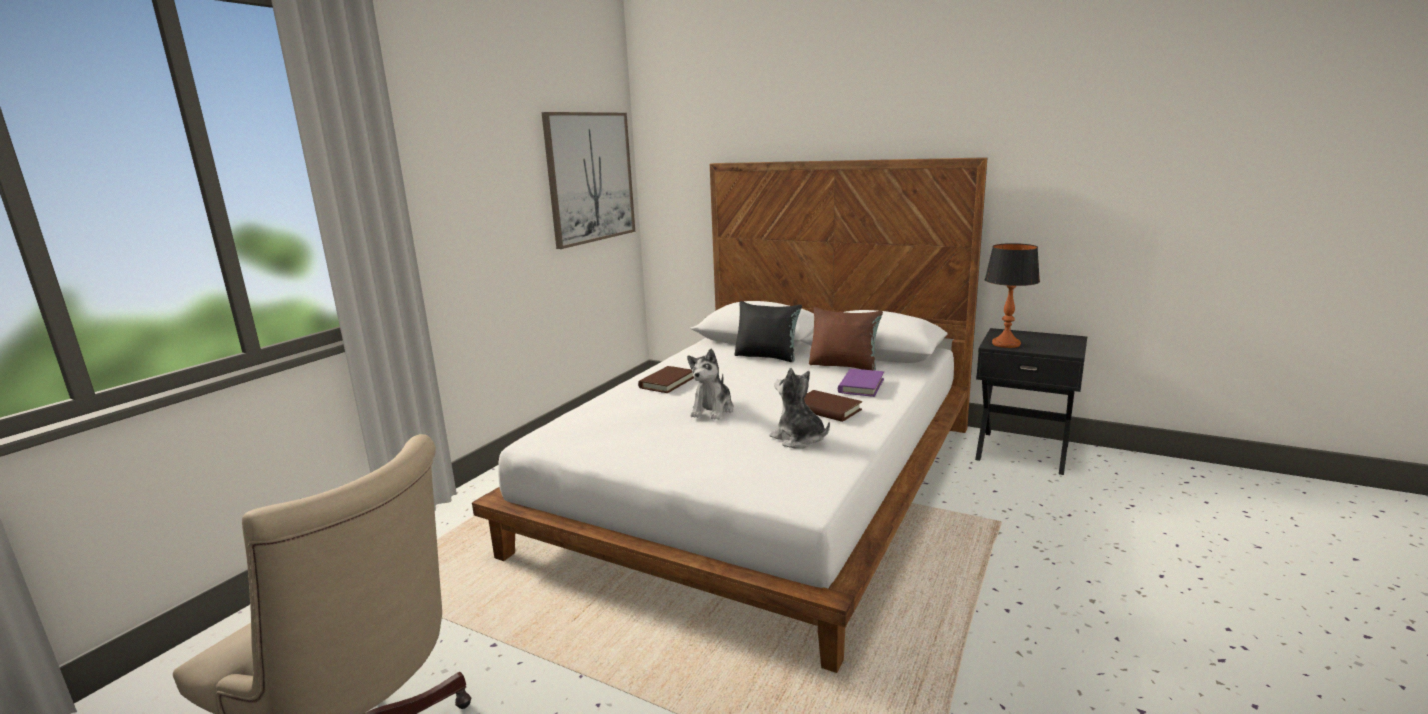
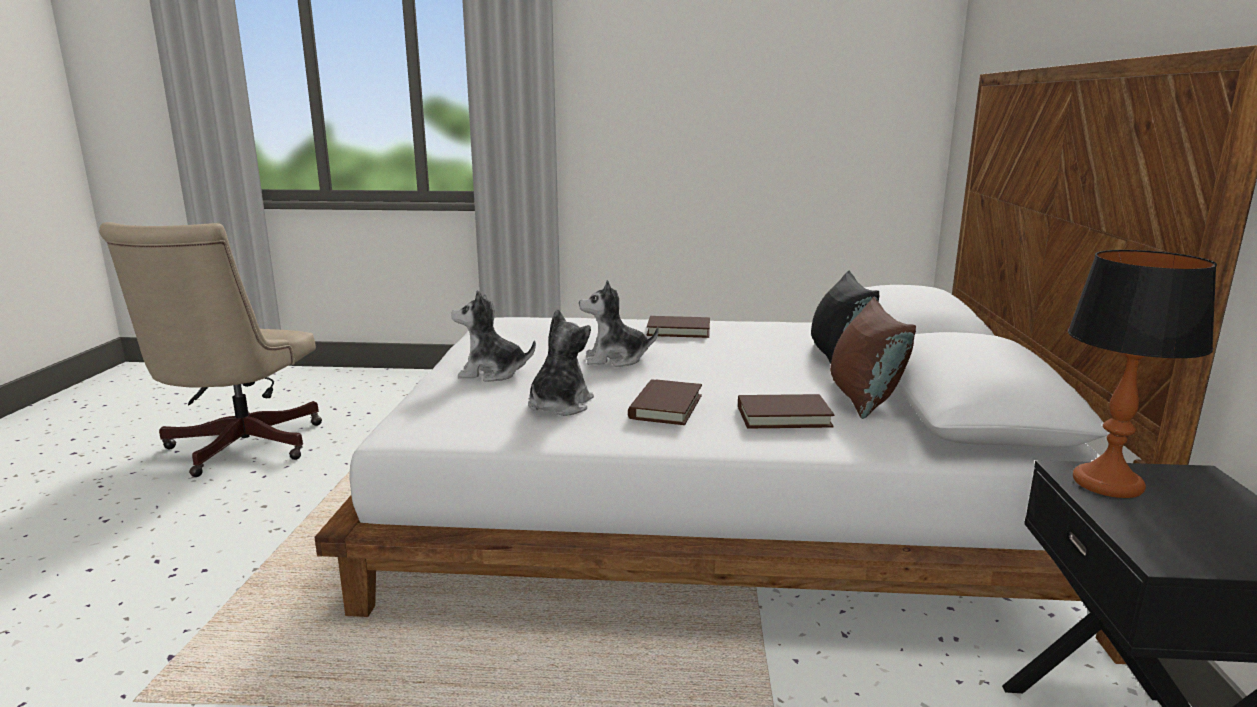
camera: 65 degrees right, 0 degrees up
picture [542,112,635,249] -> none
purple book [838,369,884,397] -> brown book [738,394,835,428]
none -> plush toy [451,290,536,382]

